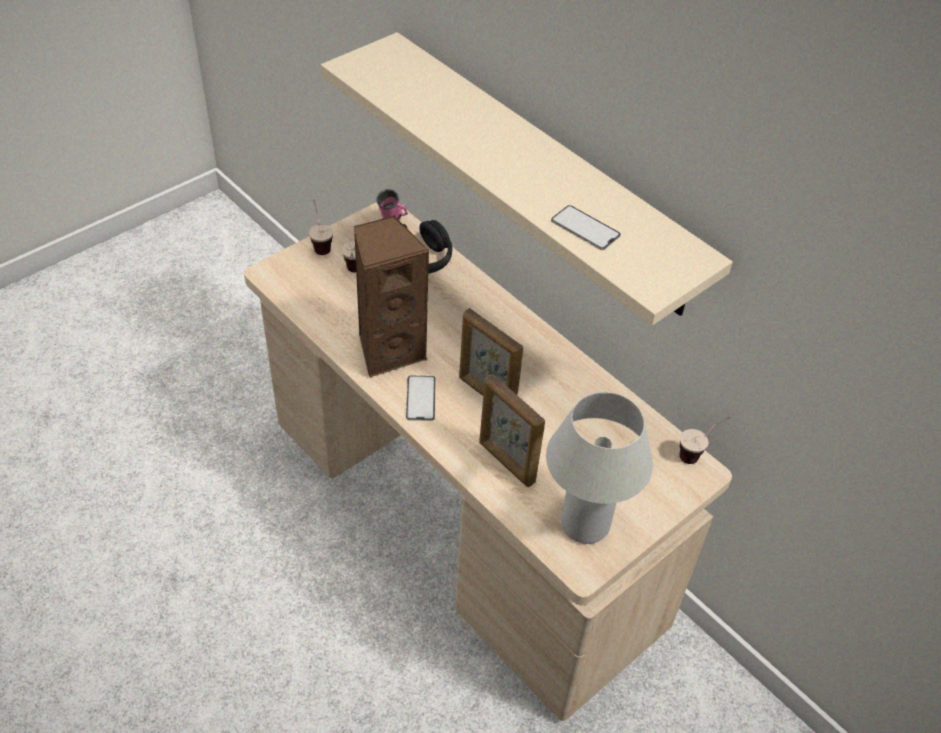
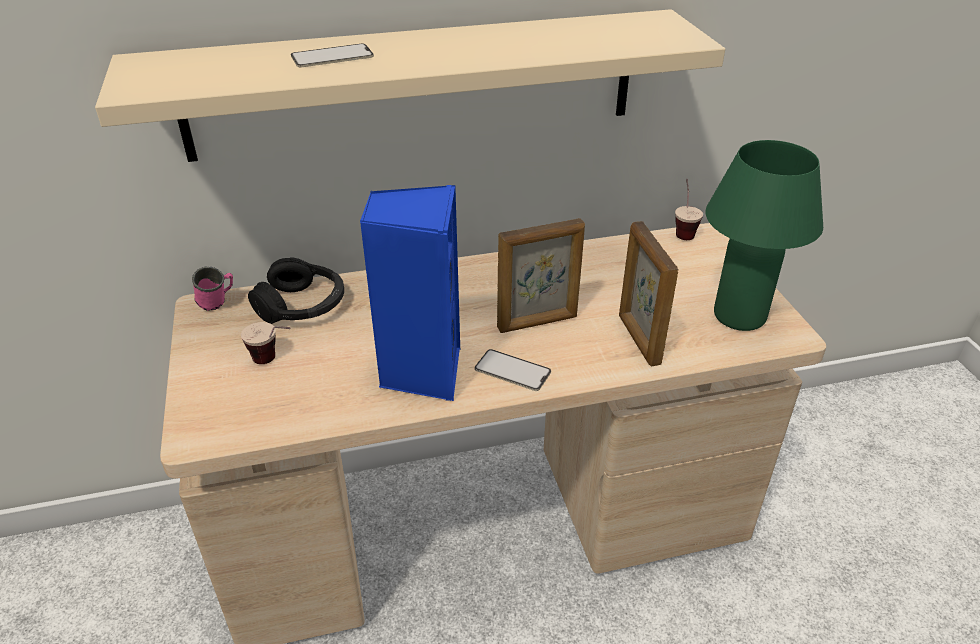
camera: 60 degrees left, 10 degrees down
cup [309,199,333,255] -> none
brown speaker [353,215,429,378] -> blue speaker [360,185,460,401]
picture frame [479,374,545,487] -> picture frame turned 90 degrees clockwise [619,221,678,366]
white table lamp [546,392,653,544] -> green table lamp [705,140,823,331]
phone [551,205,621,250] -> phone moved to [291,43,374,67]

